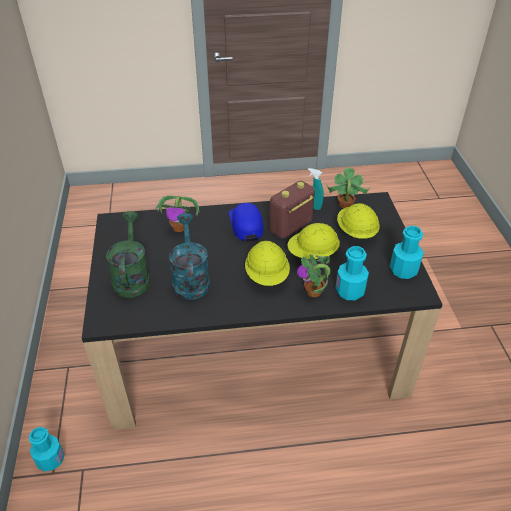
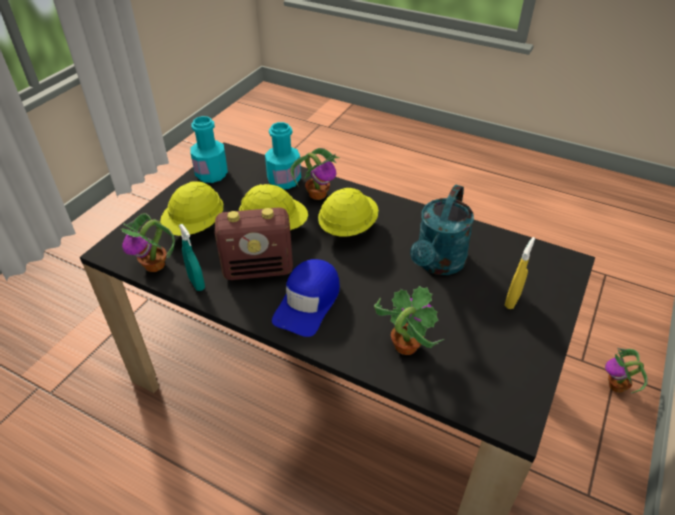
camera: 145 degrees left, 0 degrees up
turquoise bottle [29,427,65,471] -> potted plant [605,348,648,394]
green watering can [106,211,150,298] -> yellow spray bottle [505,237,535,309]

